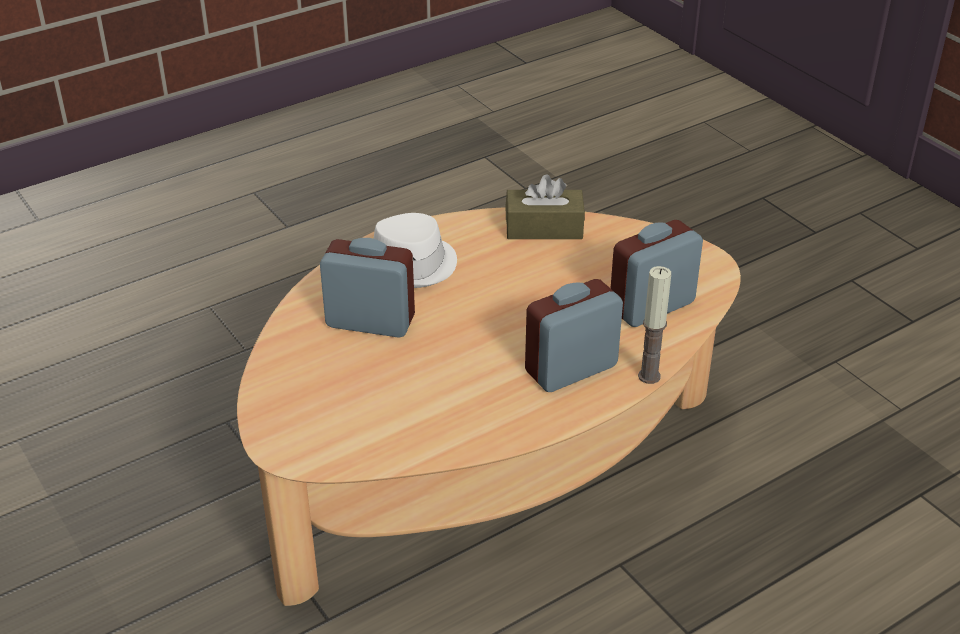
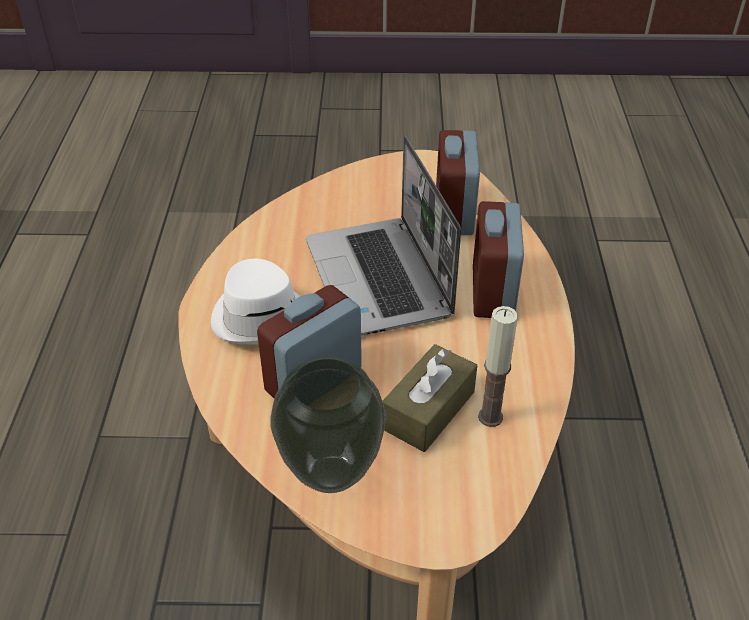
camera: 55 degrees left, 5 degrees up
brown tissue box [506,174,585,239] -> brown tissue box moved to [382,344,477,452]
candle [638,266,671,384] -> candle moved to [478,306,518,427]
none -> vase [270,357,386,493]
none -> laptop [306,136,461,336]

